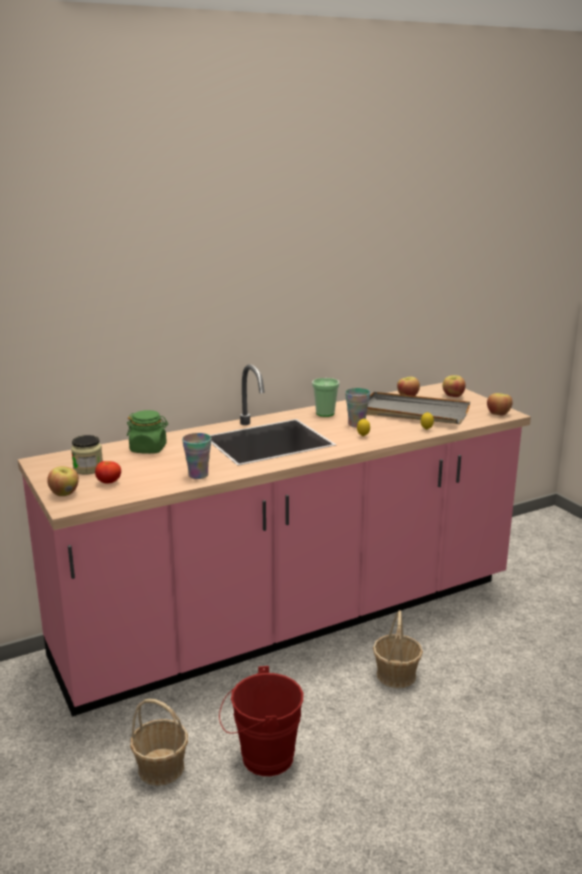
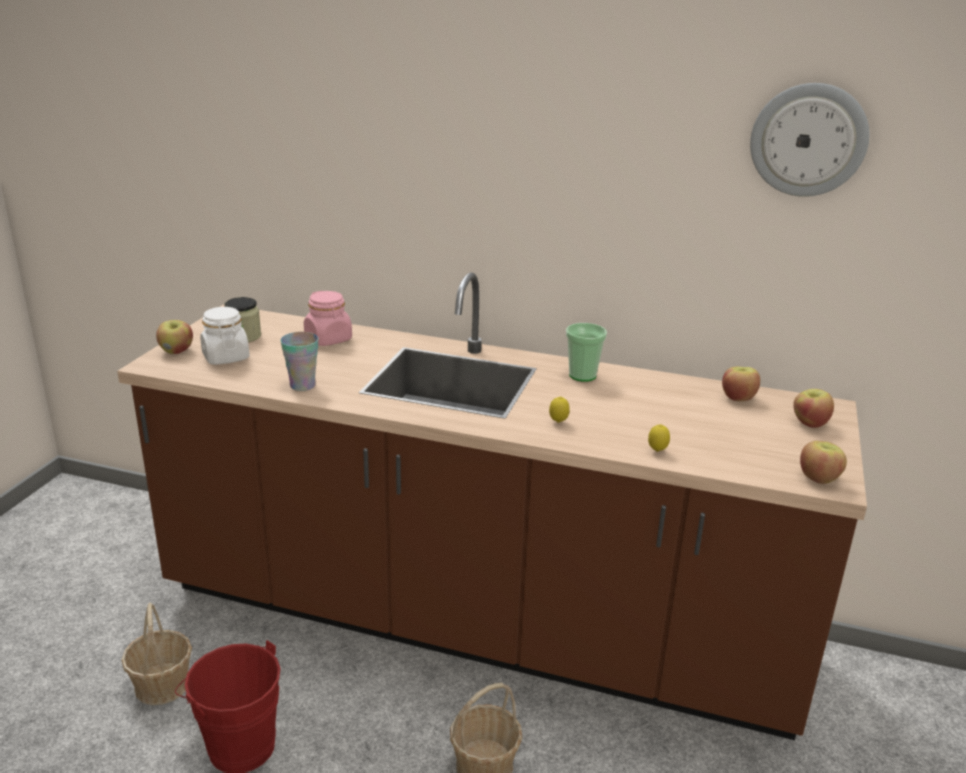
camera: 45 degrees right, 5 degrees up
pink counter [18,364,531,717] -> brown counter [117,272,867,740]
tomato [95,461,121,484] -> white jar [200,307,250,365]
green jar [127,410,168,454] -> pink jar [304,291,352,346]
cup [345,388,370,427] -> none
grey tray [366,392,470,424] -> none
none -> wall clock [750,83,869,197]

